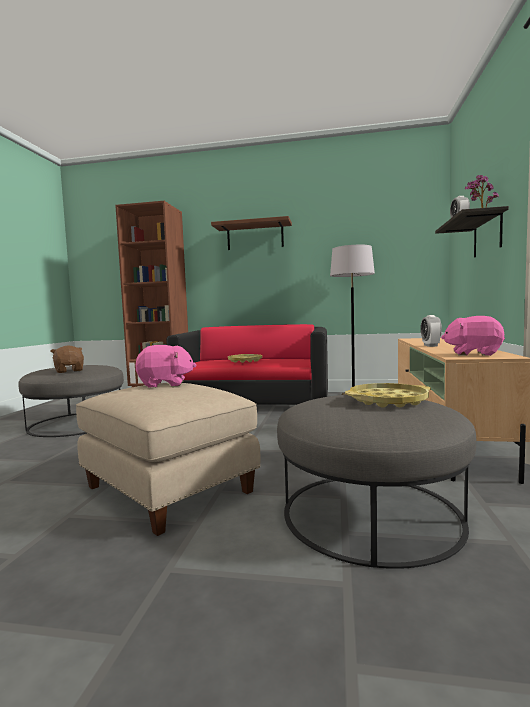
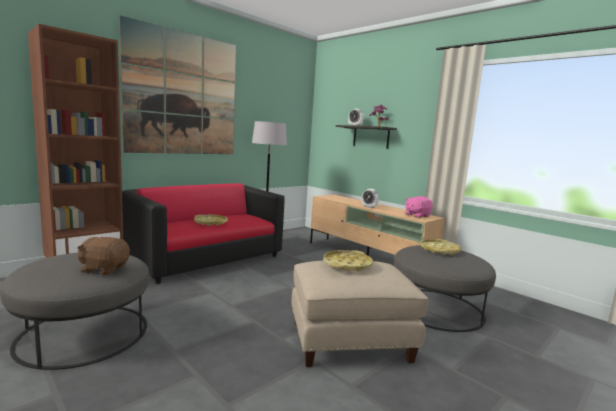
camera: 55 degrees left, 5 degrees up
pink plush toy [135,345,196,387] -> yellow tray [323,250,373,271]
brown shelf [211,216,292,250] -> picture [119,15,236,154]

